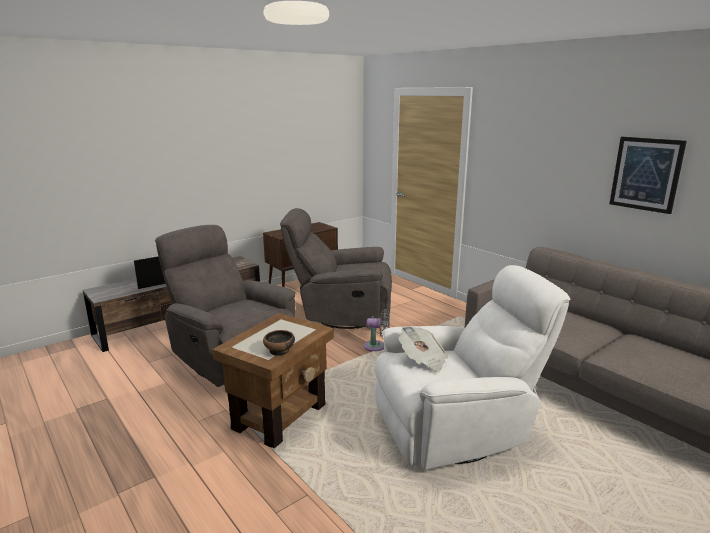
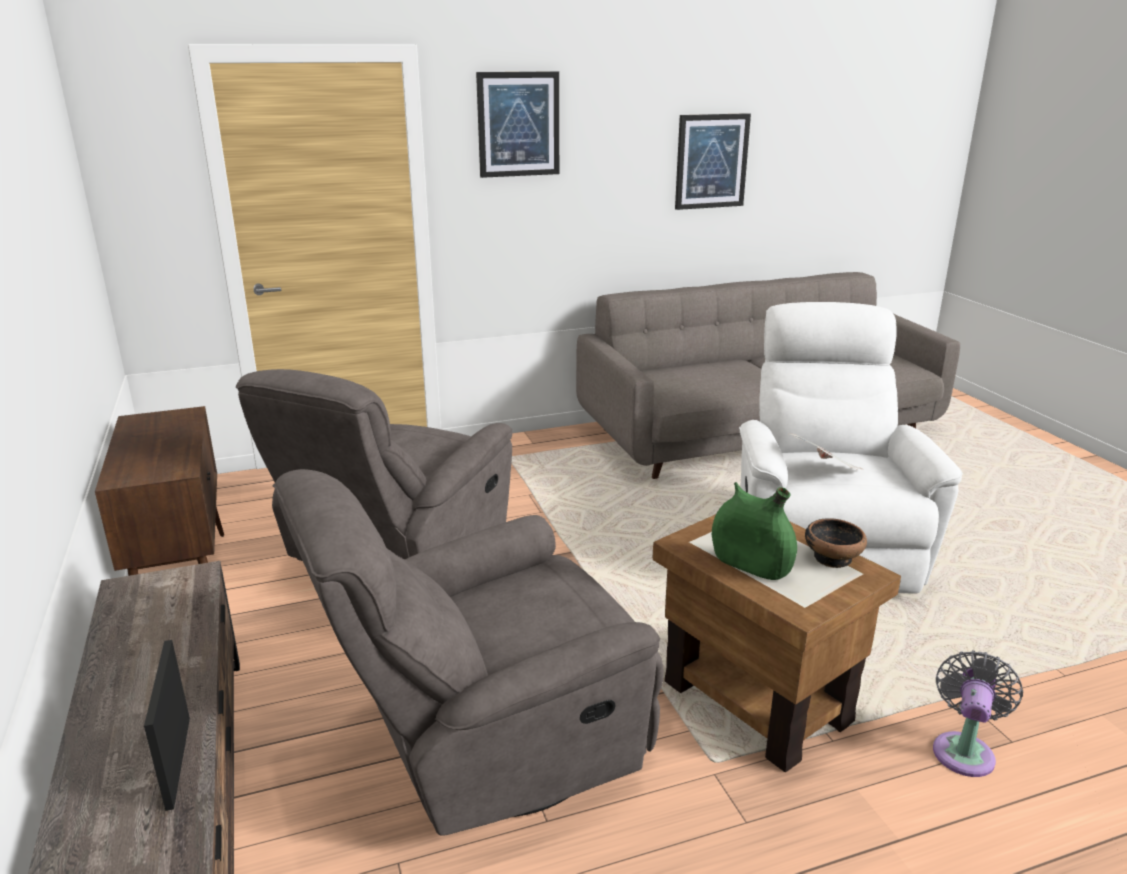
camera: 70 degrees left, 5 degrees up
grey fan [364,309,390,352] -> grey fan moved to [933,650,1023,777]
none -> picture [476,71,559,178]
none -> green vase [712,482,797,580]

